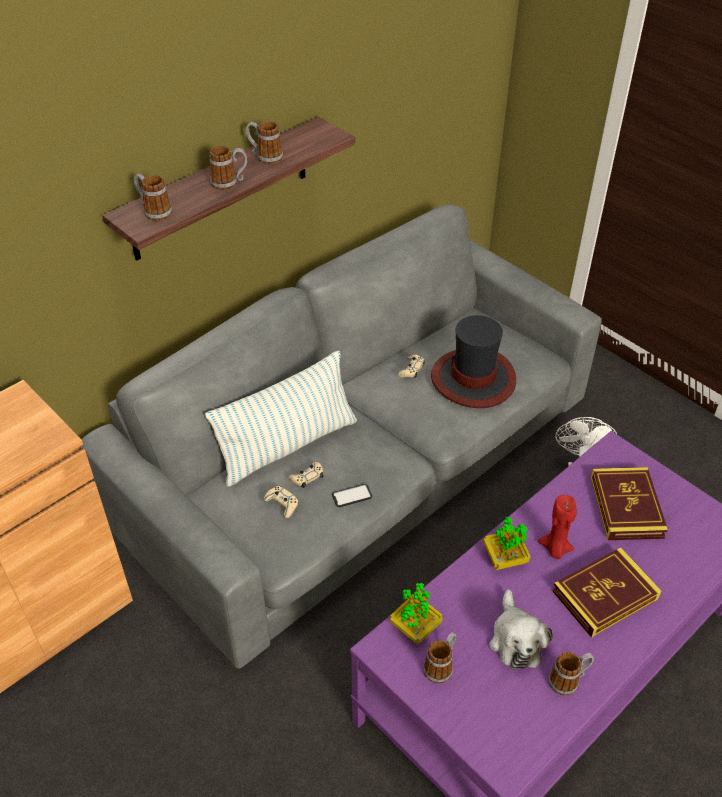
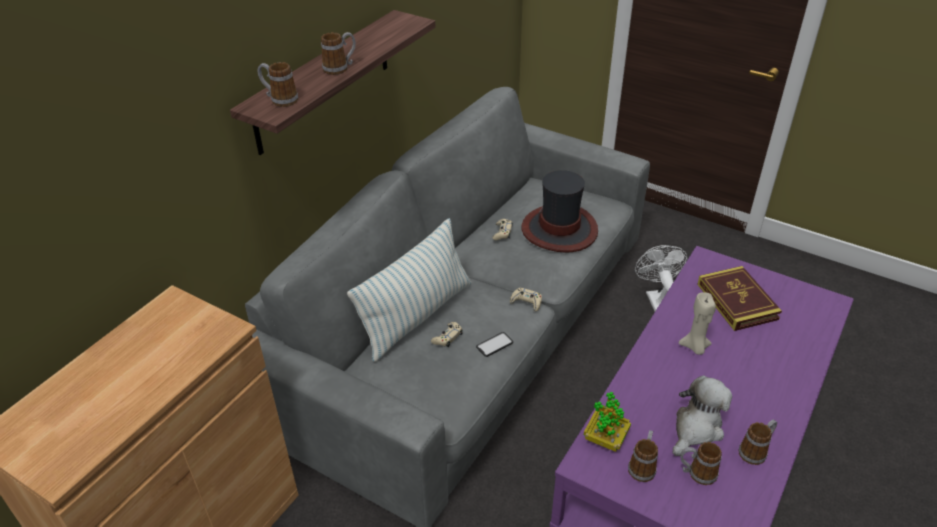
camera: 15 degrees left, 5 degrees down
mug [246,121,283,165] -> mug moved to [680,442,722,485]
beige game controller [263,486,298,518] -> beige game controller moved to [510,288,542,311]
potted plant [483,517,531,570] -> none
plush toy [489,589,553,670] -> plush toy turned 120 degrees counterclockwise [673,376,732,456]
red candle [538,495,577,559] -> beige candle [679,292,716,355]
book [552,547,662,638] -> none

